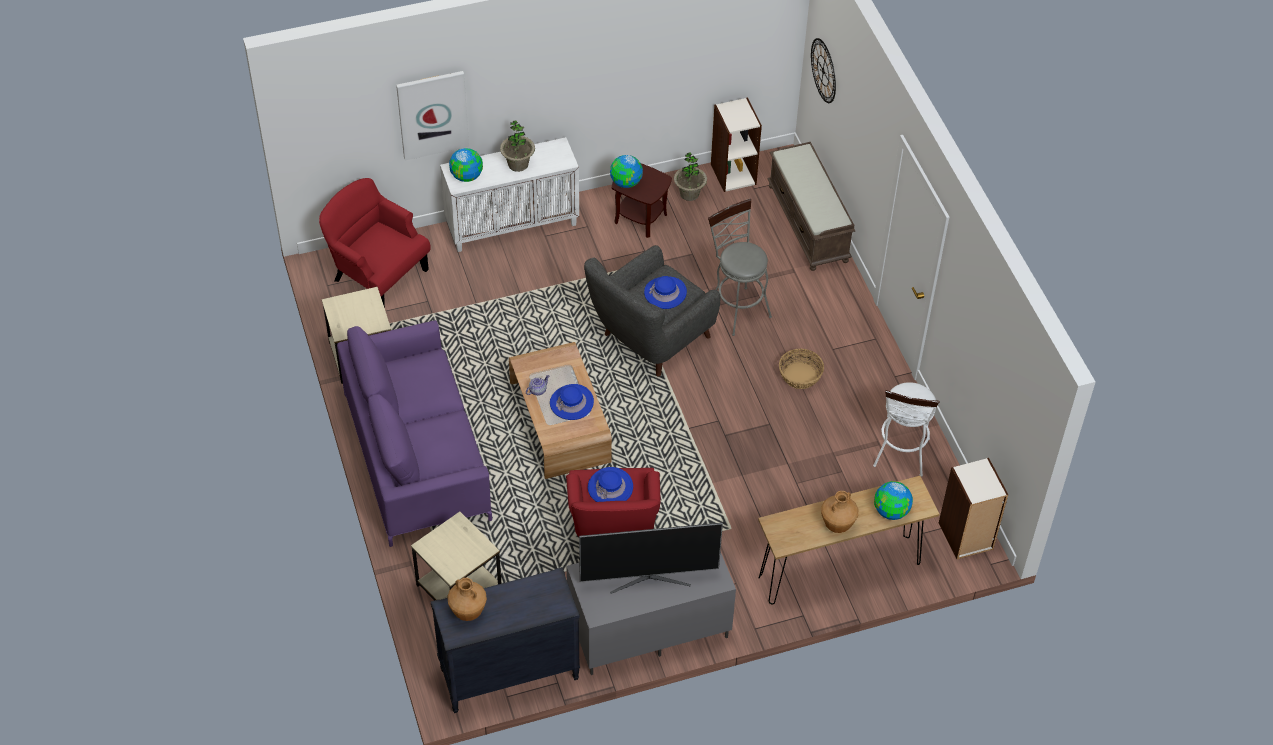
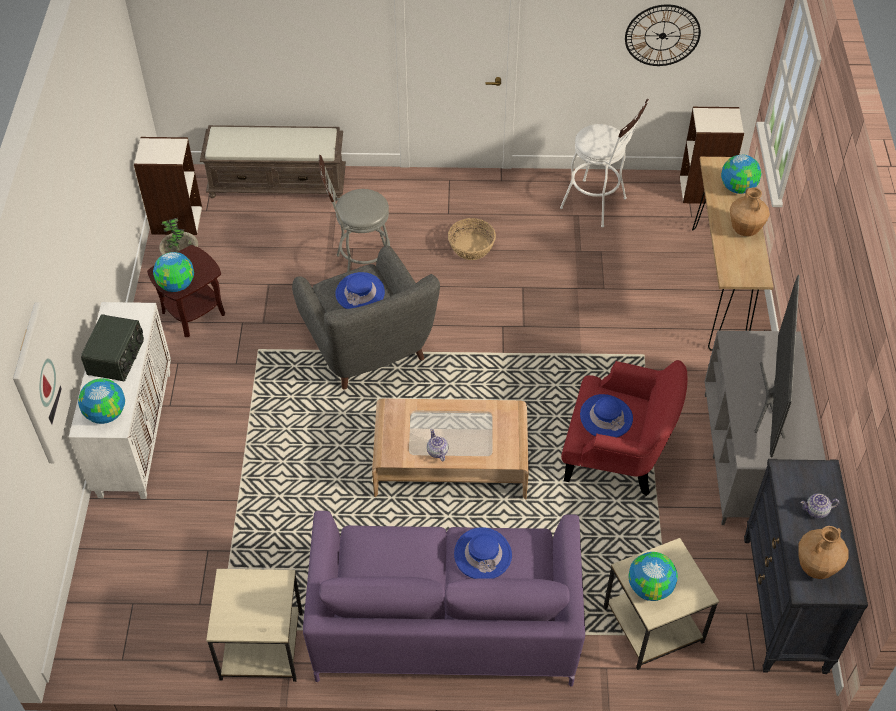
camera: 70 degrees left, 0 degrees up
red armchair [319,178,431,308] -> none
potted plant [500,120,535,172] -> radio [81,314,144,381]
blue hat [550,384,594,420] -> blue hat moved to [454,527,512,579]
wall clock [811,38,836,103] -> wall clock moved to [625,4,701,66]
none -> globe [628,552,678,601]
none -> teapot [800,493,839,519]

